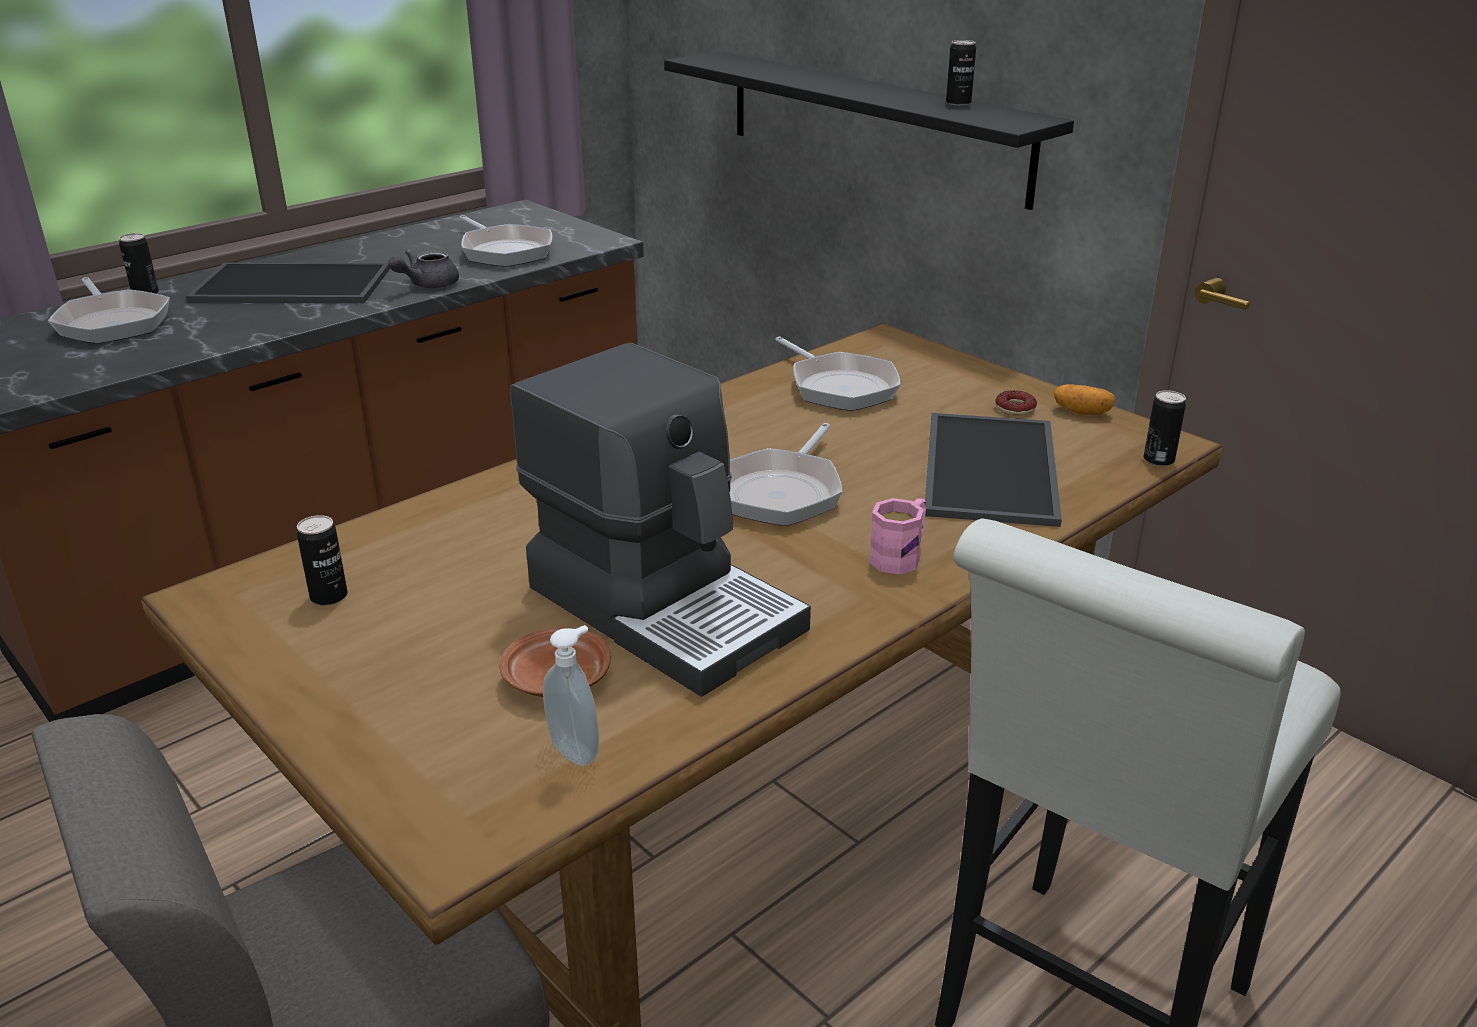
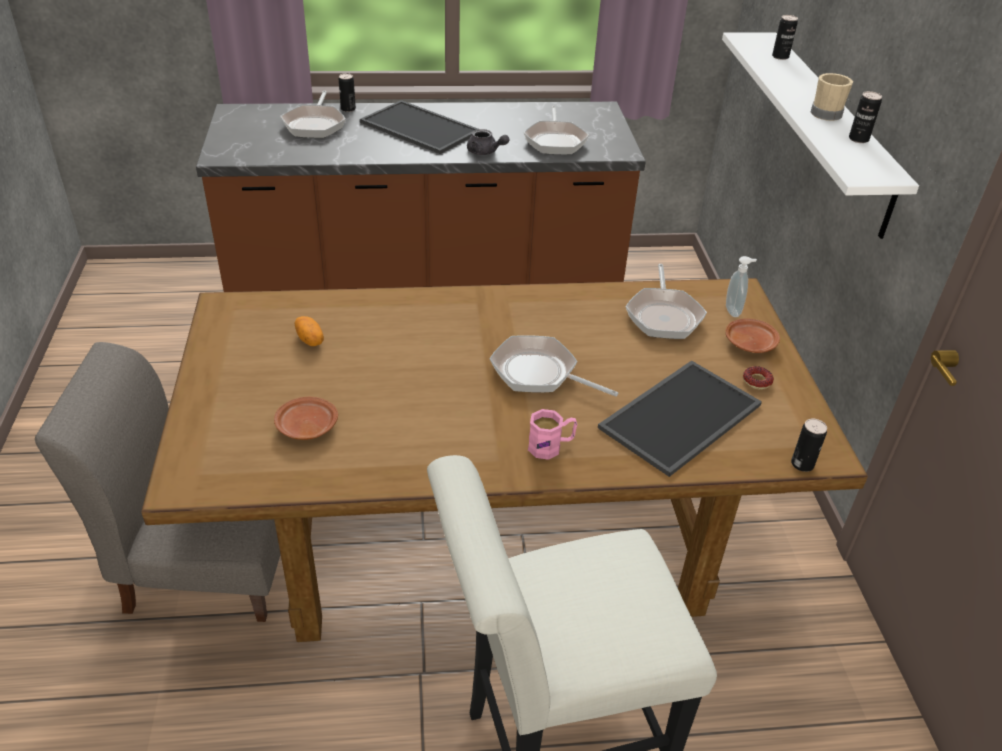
camera: 35 degrees right, 10 degrees up
can [297,515,348,606] -> can moved to [772,15,798,60]
grey teapot [388,250,459,288] -> grey teapot turned 135 degrees counterclockwise [467,129,509,155]
coffee machine [510,343,811,697] -> none
soap dispenser [543,625,599,766] -> soap dispenser moved to [726,256,757,317]
black shelf [664,51,1074,210] -> white shelf [722,33,919,239]
frying pan [730,423,842,526] -> frying pan turned 60 degrees clockwise [489,335,618,397]
potato [1054,384,1115,415] -> potato moved to [294,316,324,346]
none -> brown plate [725,318,780,353]
none -> beige mug [811,73,853,121]

